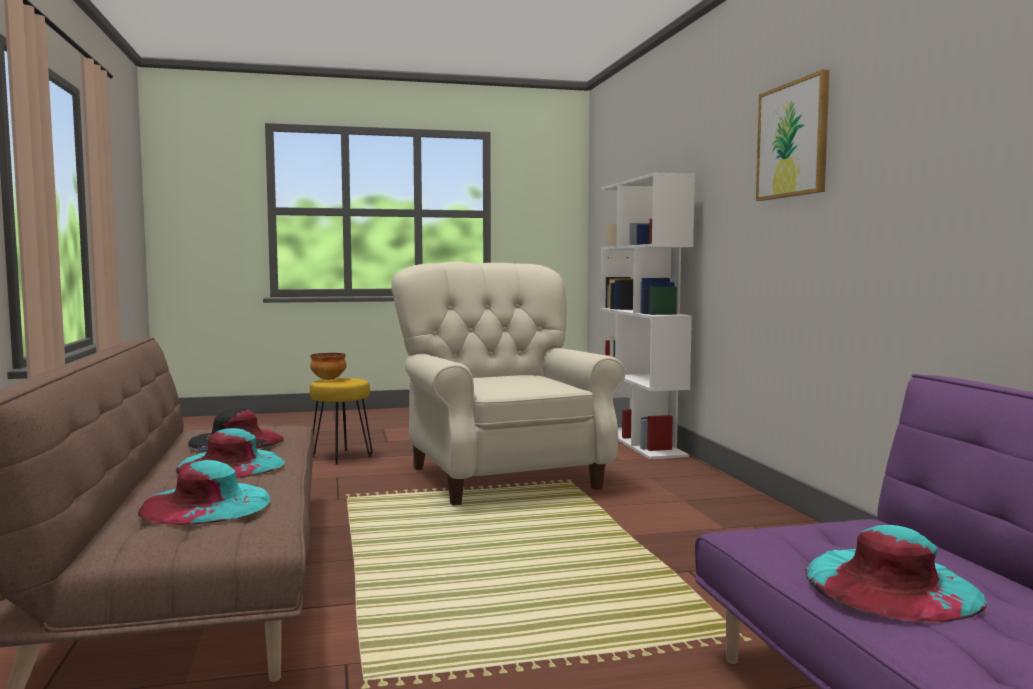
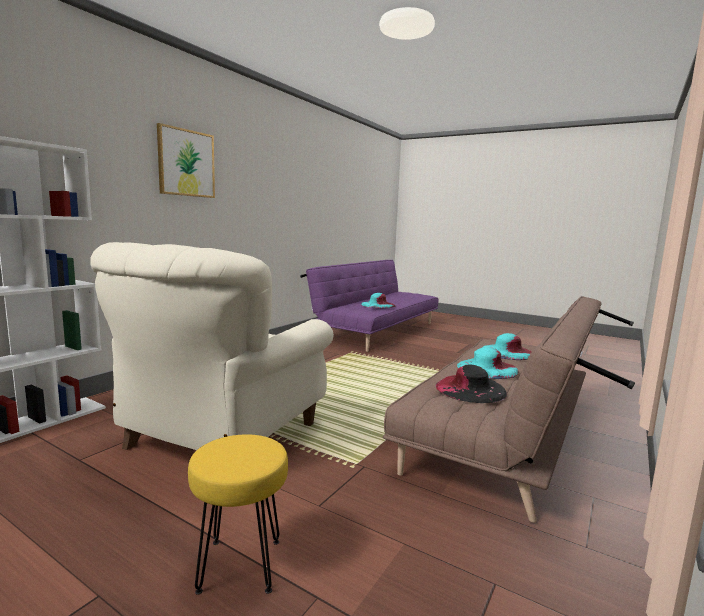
camera: 135 degrees left, 5 degrees up
bowl [310,353,346,380] -> none

